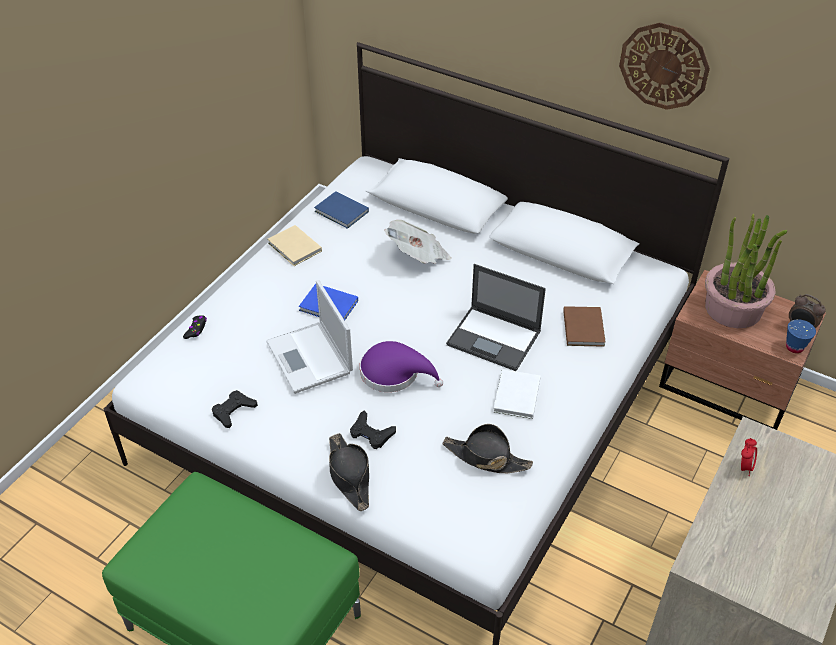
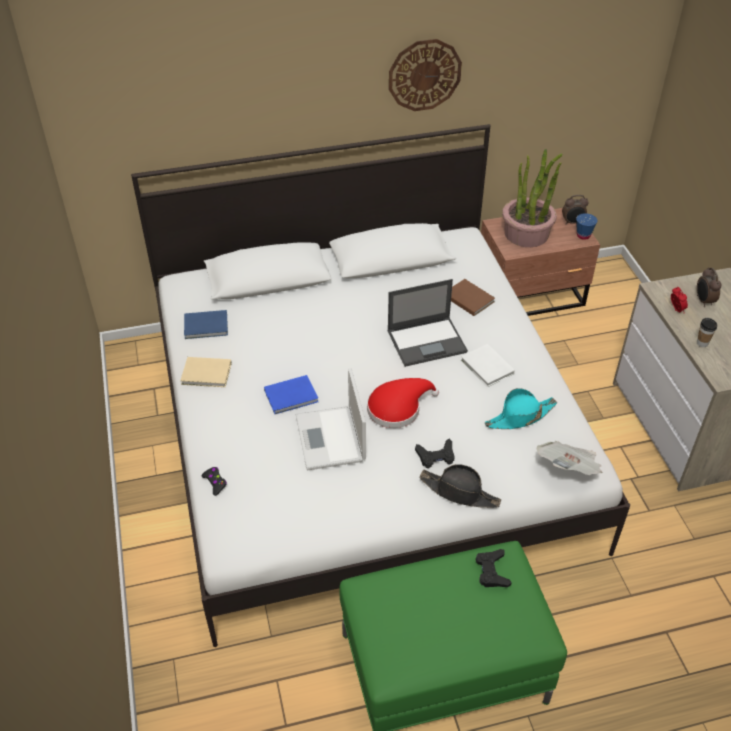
camera: 45 degrees left, 0 degrees up
black game controller [212,390,258,428] -> black game controller moved to [476,549,512,587]
laptop [266,280,353,394] -> laptop turned 60 degrees clockwise [296,368,366,470]
purple hat [360,341,443,392] -> red hat [367,378,439,428]
newspaper [384,220,452,264] -> newspaper moved to [537,441,602,475]
black hat [442,424,533,473] -> turquoise hat [485,388,557,429]
none -> alarm clock [697,267,721,307]
none -> cup [697,318,717,347]

